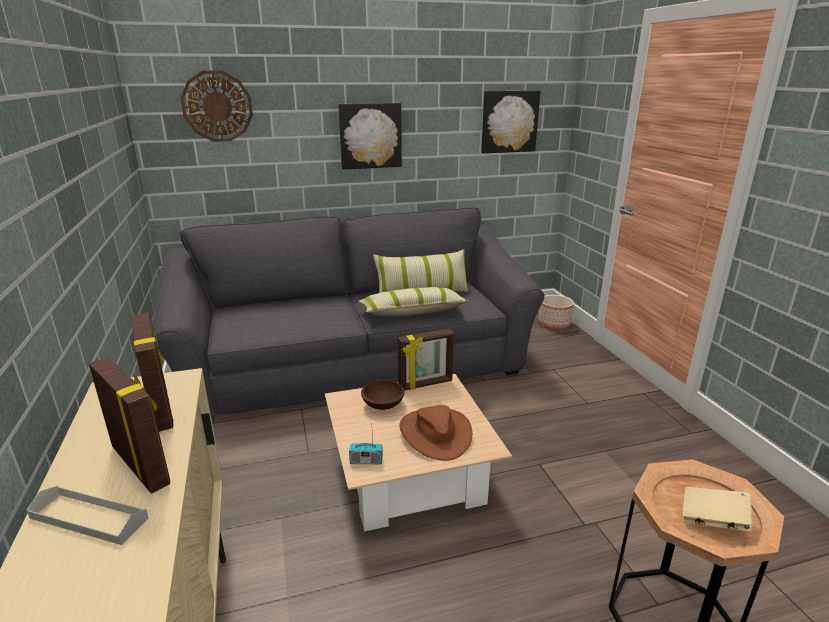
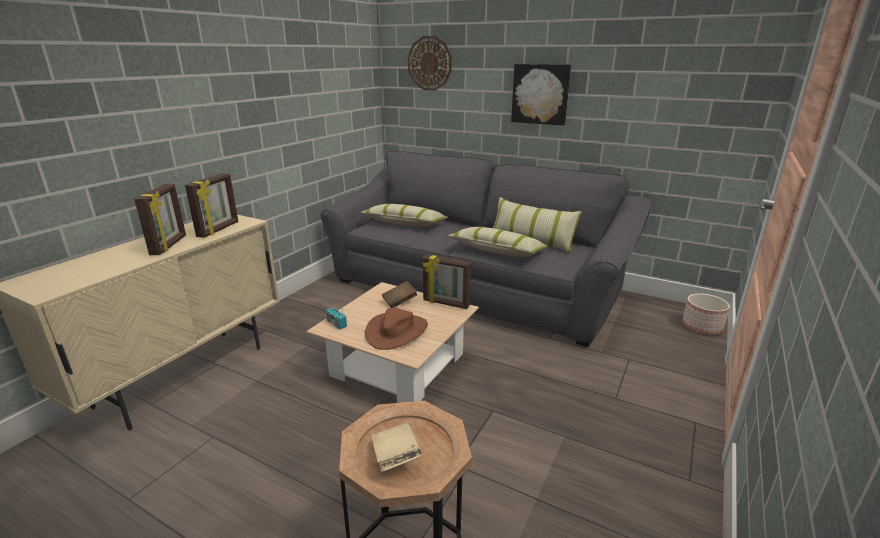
camera: 45 degrees right, 0 degrees up
grey tray [26,486,149,545] -> none
brown bowl [361,380,405,410] -> brown book [382,281,418,308]
picture [481,91,540,153] -> none
none -> pillow [361,204,448,227]

